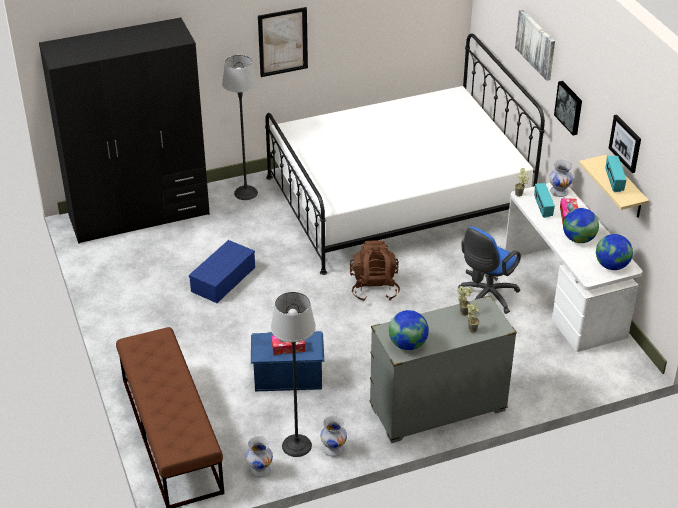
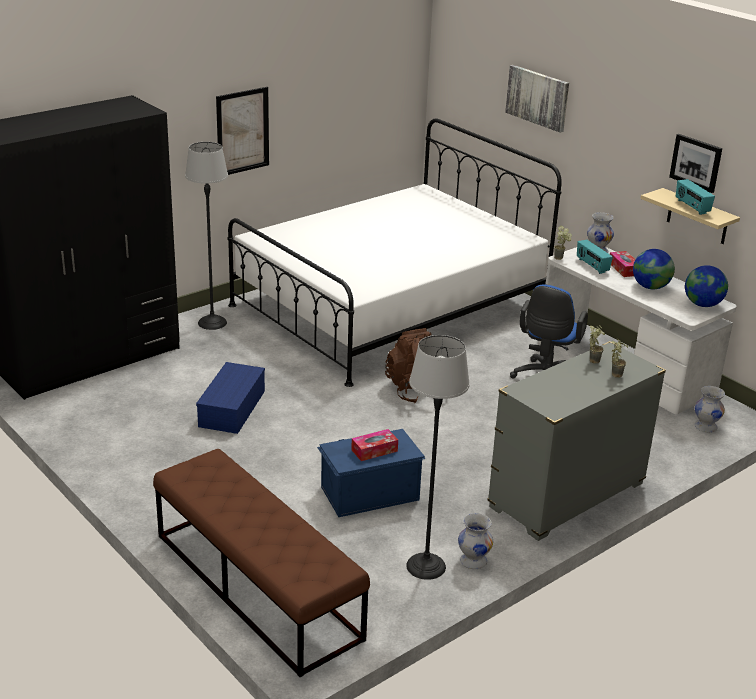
camera: 20 degrees left, 10 degrees down
white vase [246,436,273,478] -> white vase moved to [694,386,725,433]
globe [389,310,429,350] -> none
picture [554,81,582,135] -> none

